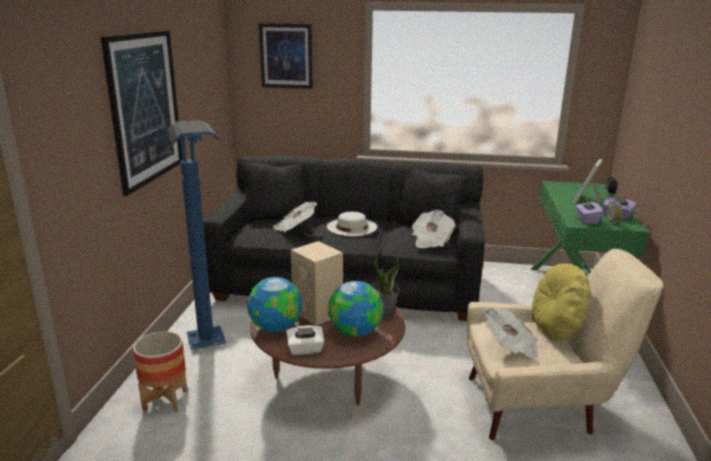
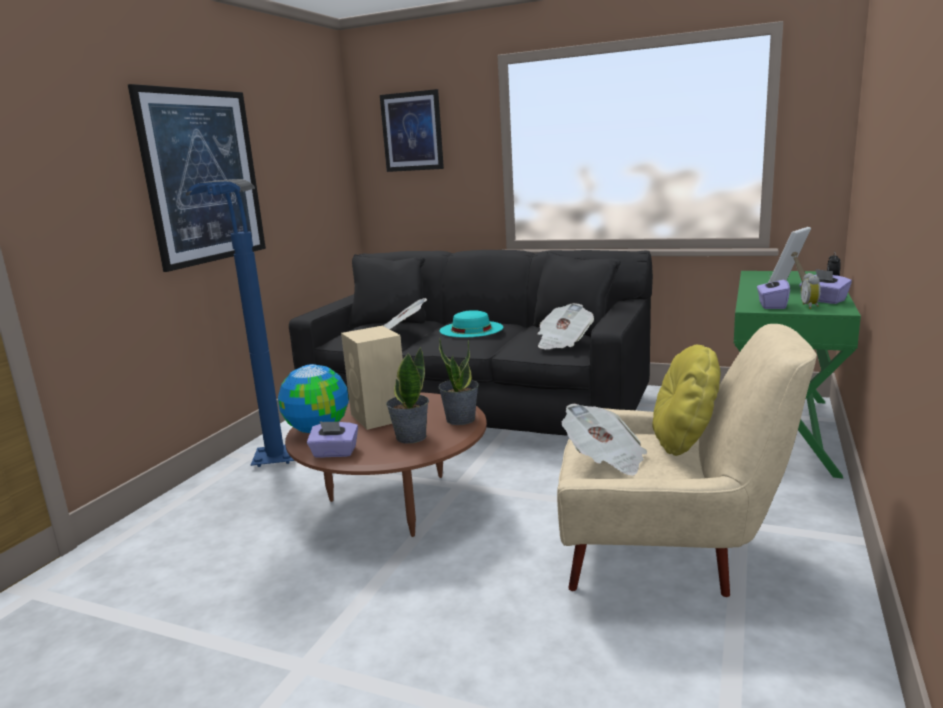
camera: 15 degrees right, 5 degrees down
planter [133,331,187,412] -> none
white tissue box [286,325,324,355] -> purple tissue box [307,421,358,458]
white hat [327,212,377,236] -> turquoise hat [439,310,503,337]
globe [328,281,383,337] -> potted plant [386,347,429,444]

